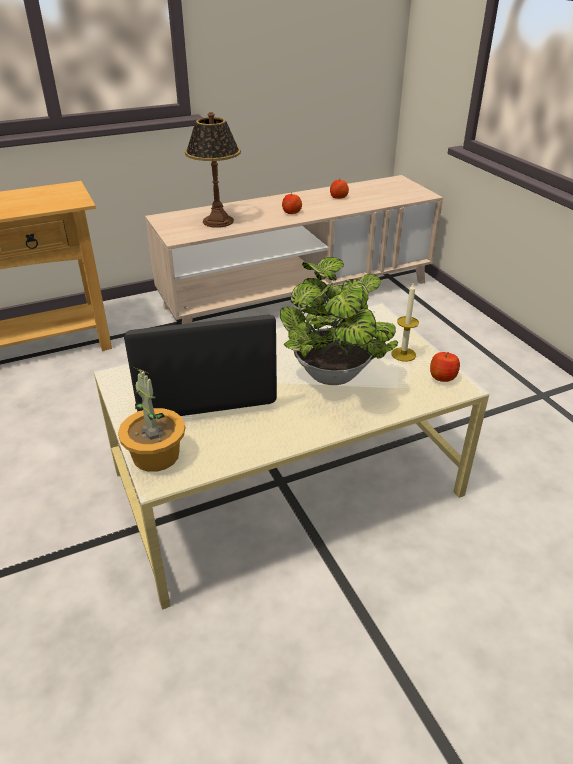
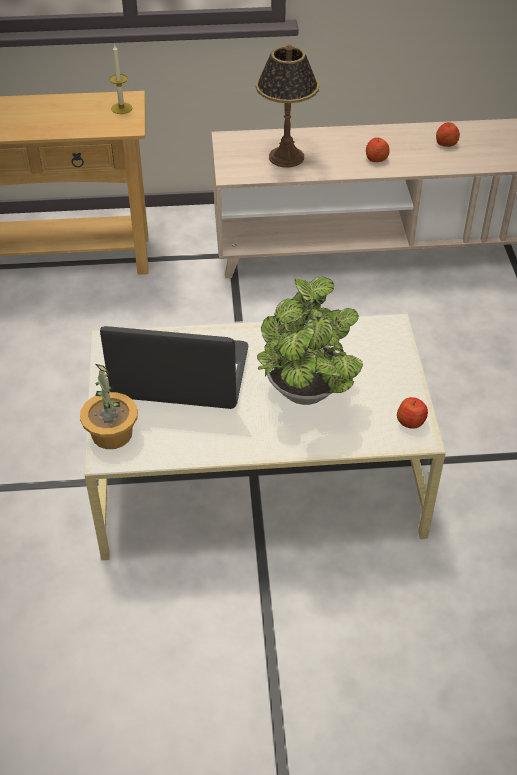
camera: 20 degrees right, 10 degrees up
candle [391,283,419,362] -> candle moved to [109,45,132,114]

